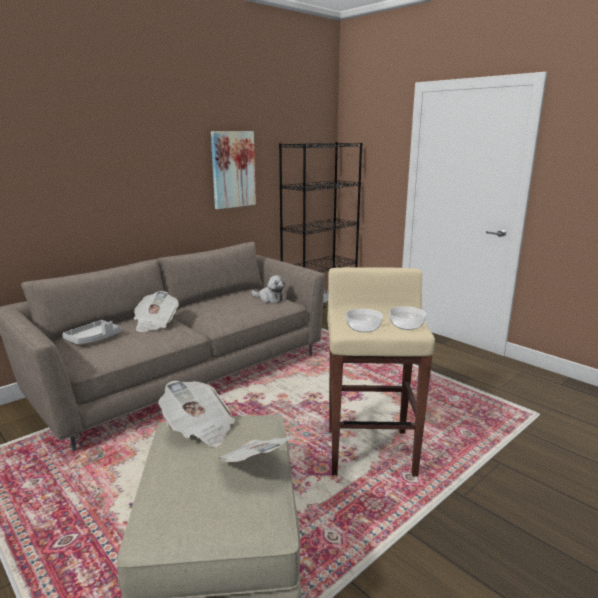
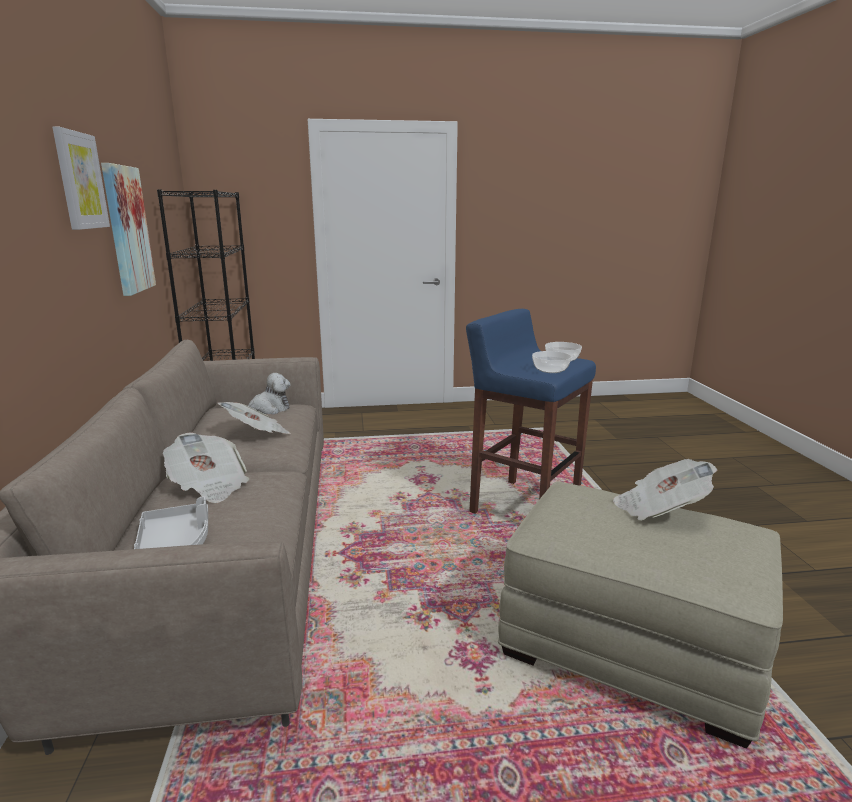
camera: 55 degrees left, 0 degrees up
newspaper [158,380,235,447] -> newspaper moved to [218,402,291,434]
beige stool [327,267,435,477] -> blue stool [466,309,596,514]
none -> picture [52,126,110,230]

